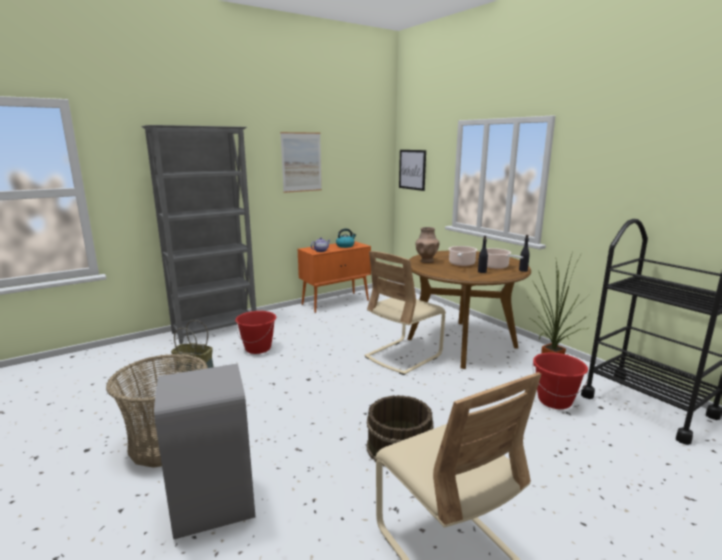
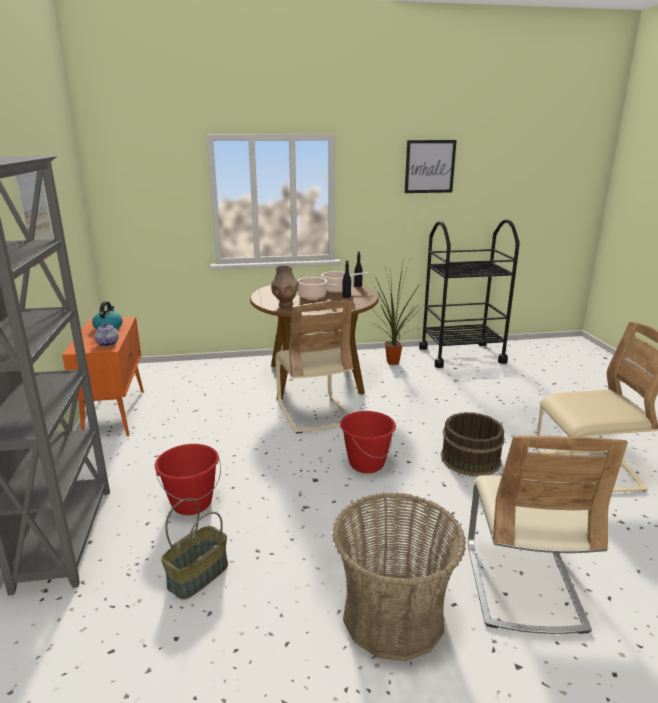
camera: 65 degrees left, 5 degrees up
grey trash can [154,364,255,539] -> beige chair [468,436,628,634]
picture [399,150,426,191] -> picture moved to [405,140,457,193]
red bucket [532,353,588,409] -> red bucket moved to [340,411,396,473]

